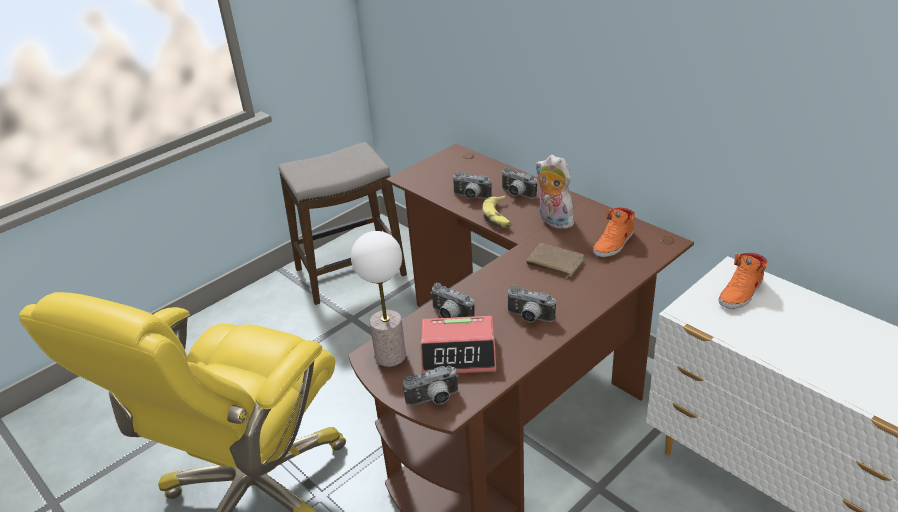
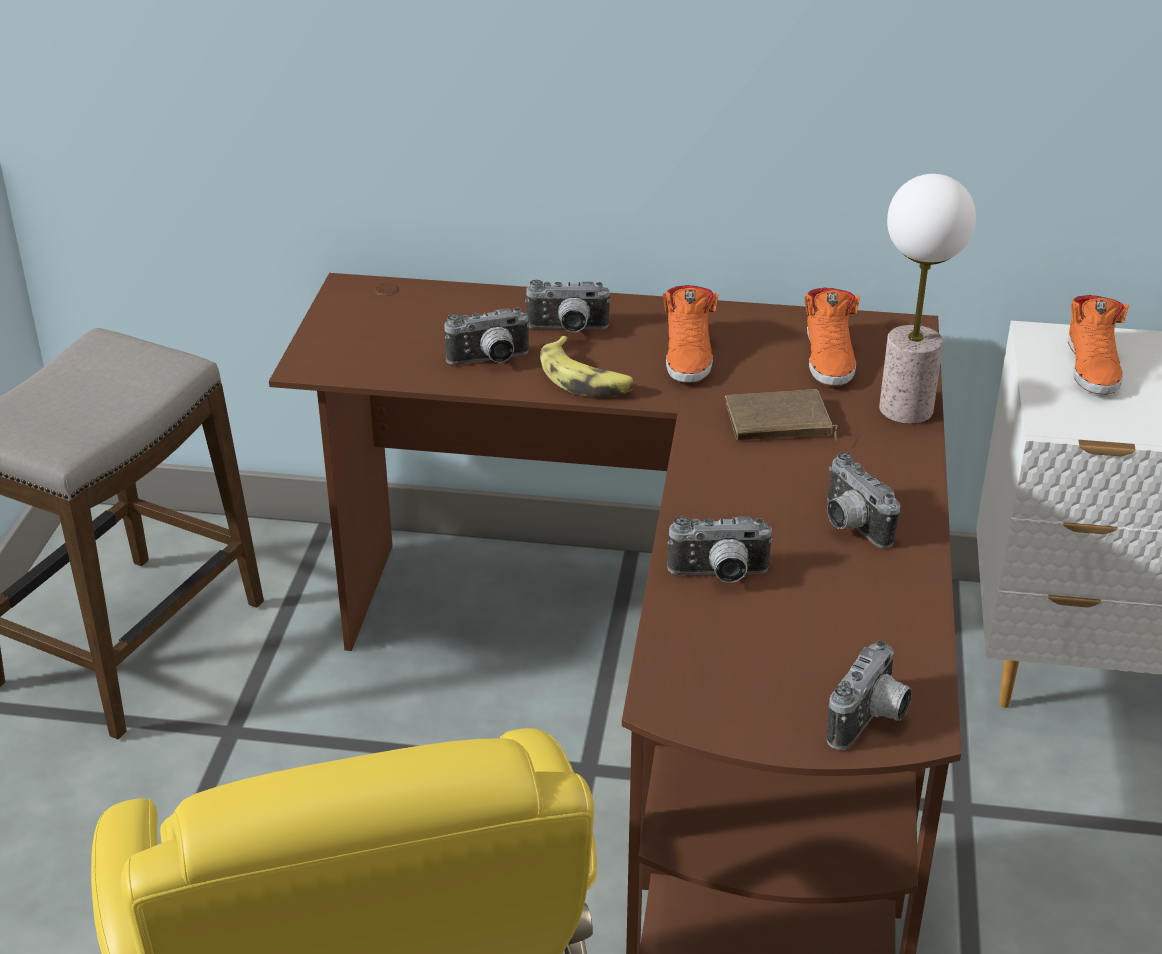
camera: 40 degrees left, 0 degrees up
table lamp [351,231,406,367] -> table lamp moved to [879,174,976,424]
alarm clock [420,316,496,373] -> none
camera [506,286,556,323] -> camera turned 75 degrees clockwise [827,452,901,548]
plush toy [535,155,574,229] -> orange shoe [663,285,718,383]

